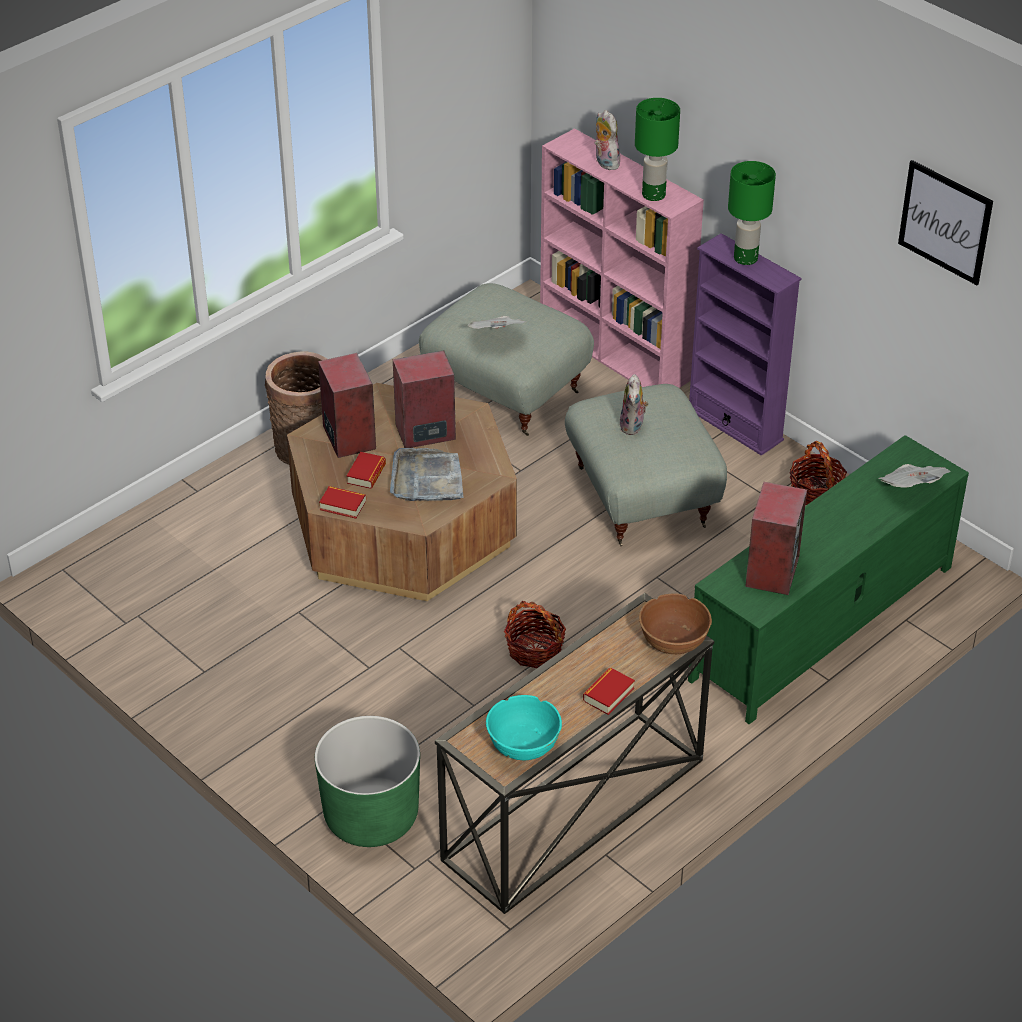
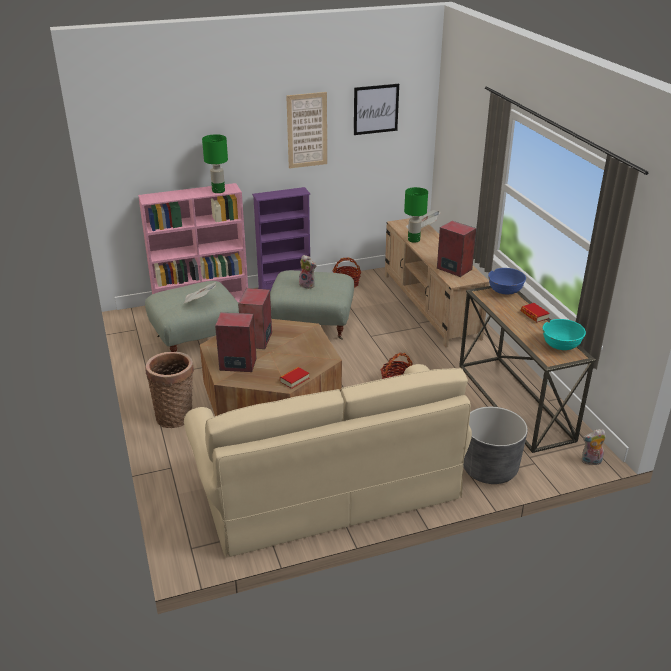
camera: 65 degrees left, 10 degrees down
green planter [315,716,420,847] -> grey planter [463,407,528,484]
book [347,452,386,489] -> none
grey tray [390,448,464,501] -> none
plush toy [595,110,620,170] -> plush toy moved to [582,429,606,465]
brown bowl [639,594,712,654] -> blue bowl [488,268,526,294]
green tv stand [688,435,969,724] -> beige tv stand [385,218,490,347]
green table lamp [728,161,776,265] -> green table lamp moved to [404,187,428,243]
none -> beige sofa [184,364,472,558]
none -> picture [286,92,327,169]

